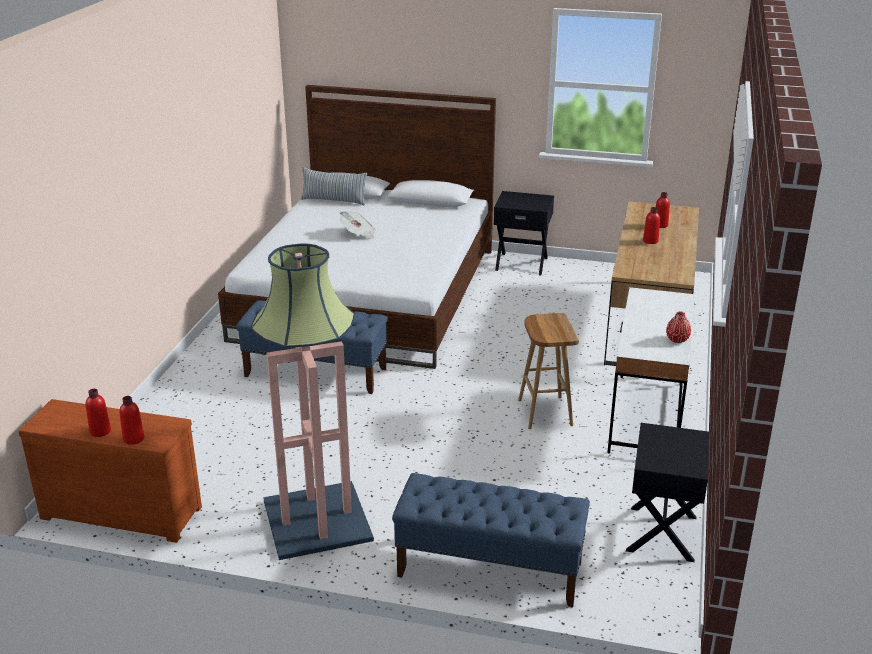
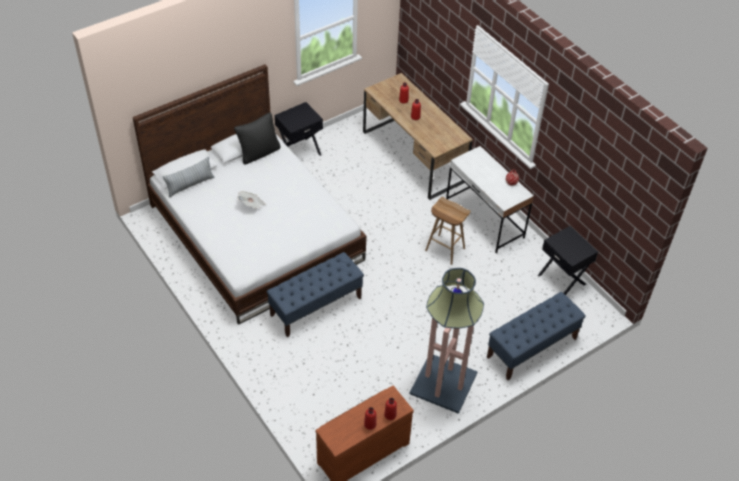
camera: 50 degrees left, 20 degrees up
none -> black pillow [234,112,280,165]

